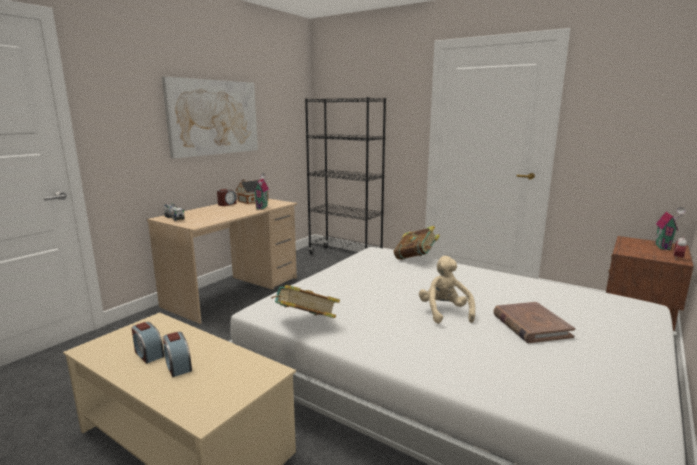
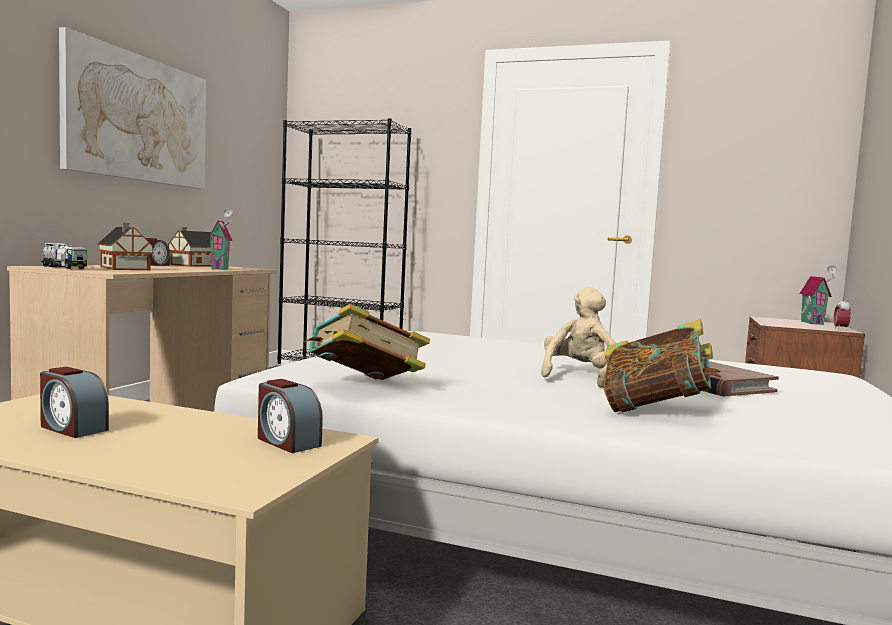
camera: 15 degrees left, 10 degrees down
alarm clock [163,332,192,377] -> alarm clock moved to [258,379,323,453]
book [394,226,440,260] -> book moved to [604,320,721,413]
beige plush toy [419,256,475,324] -> beige plush toy turned 45 degrees clockwise [541,287,616,387]
none -> toy house [97,223,154,270]

